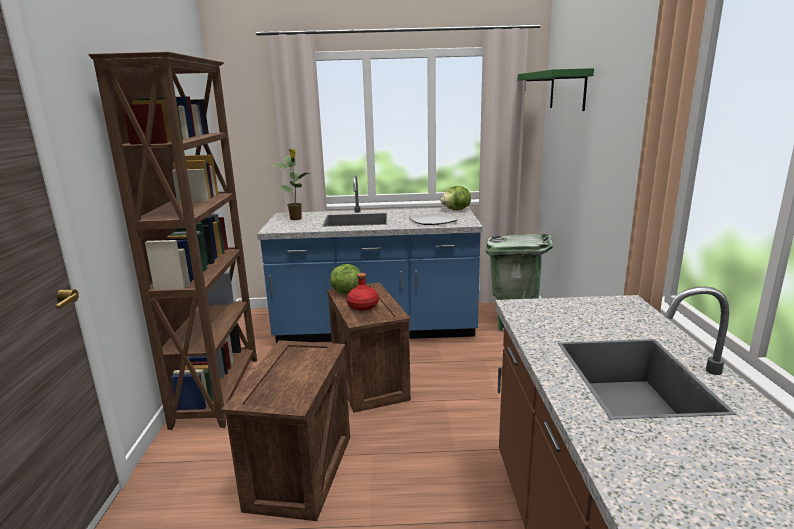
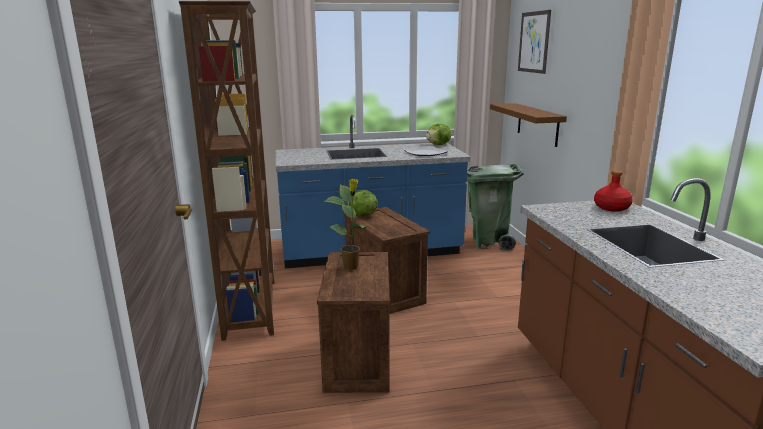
camera: 10 degrees left, 0 degrees up
potted plant [272,149,311,220] -> potted plant moved to [324,179,374,270]
red bottle [347,273,379,311] -> red bottle moved to [594,170,633,212]
green shelf [518,68,594,111] -> picture [518,10,551,74]
none -> brown shelf [490,103,567,147]

